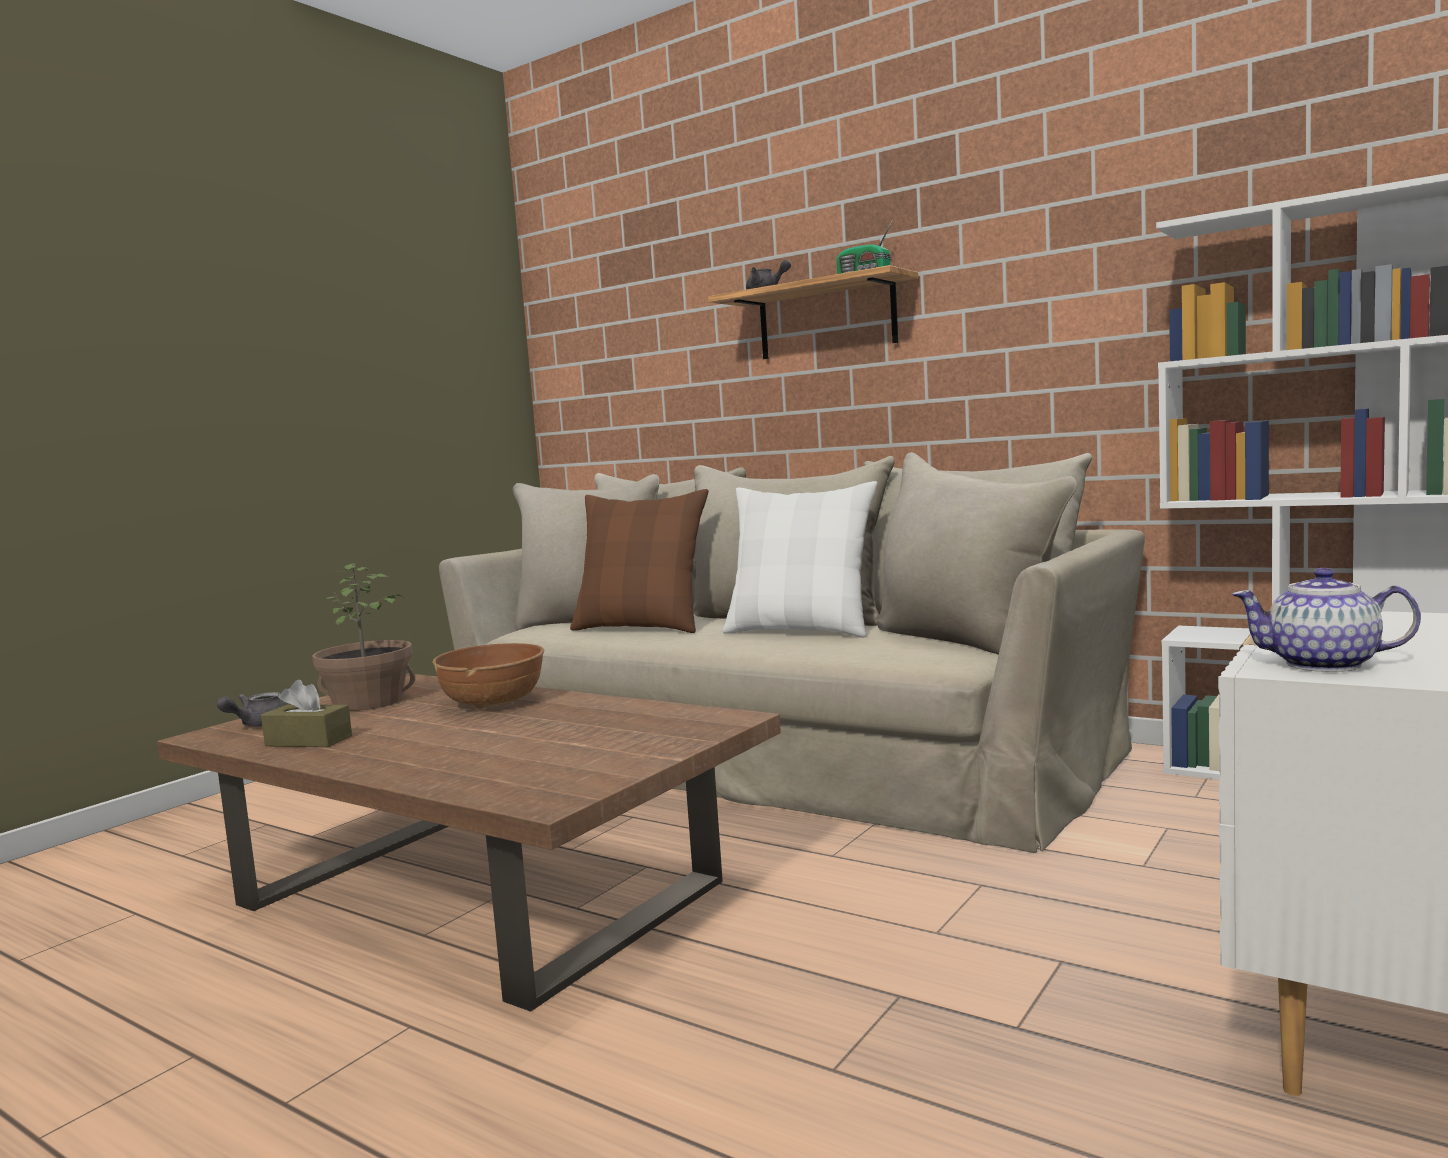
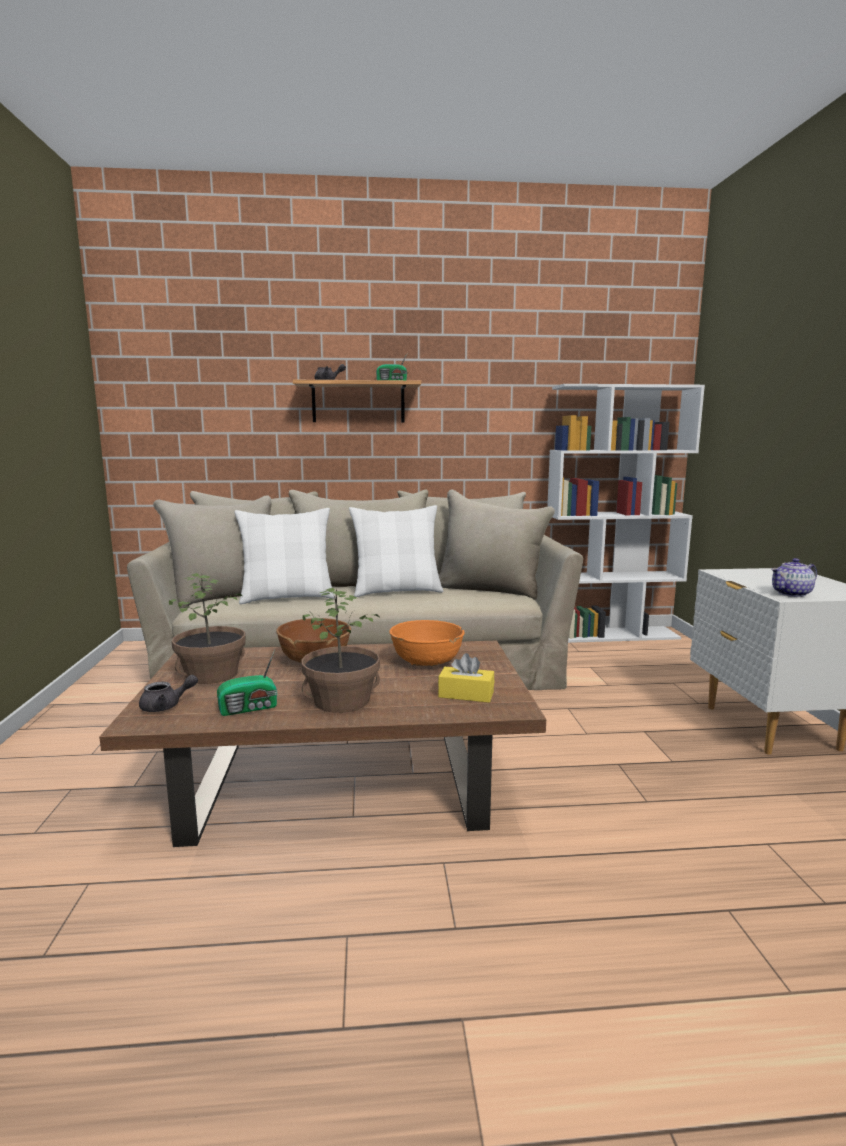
camera: 40 degrees left, 5 degrees up
grey teapot [217,692,288,727] -> grey teapot turned 105 degrees counterclockwise [139,675,198,712]
brown tissue box [261,680,352,747] -> radio [217,649,278,716]
brown pillow [570,489,709,633] -> white pillow [234,508,335,604]
none -> potted plant [301,588,380,713]
none -> orange bowl [389,620,465,666]
none -> yellow tissue box [438,653,494,703]

